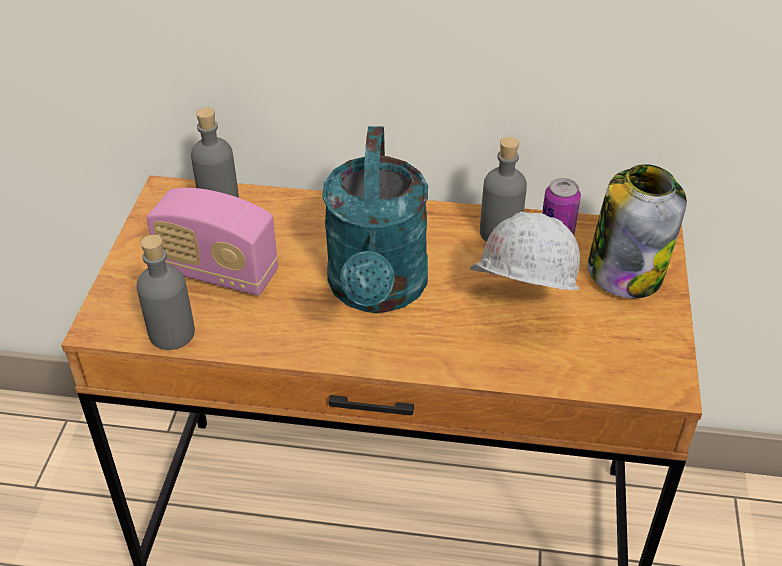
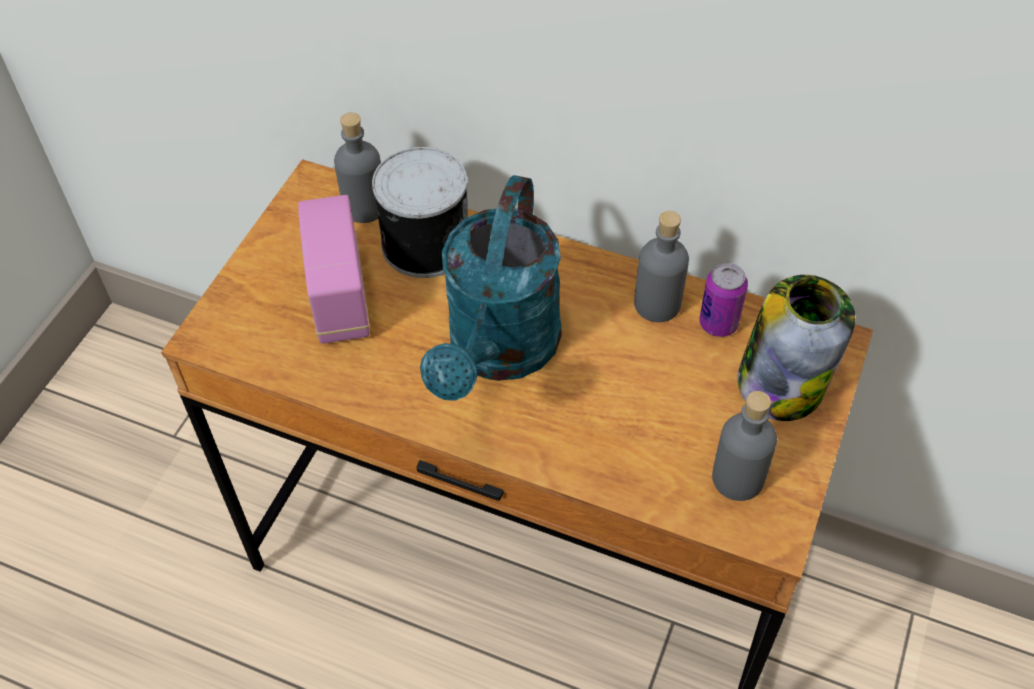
camera: 15 degrees right, 10 degrees up
grey bottle [136,235,195,350] -> grey bottle moved to [712,391,777,501]
radio [147,188,278,296] -> radio turned 45 degrees clockwise [298,195,370,344]
white hard hat [470,212,580,290] -> none
none -> can [372,147,468,278]

